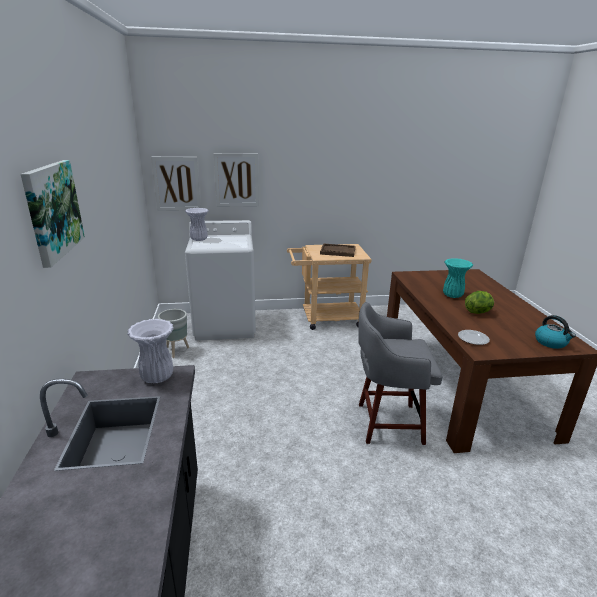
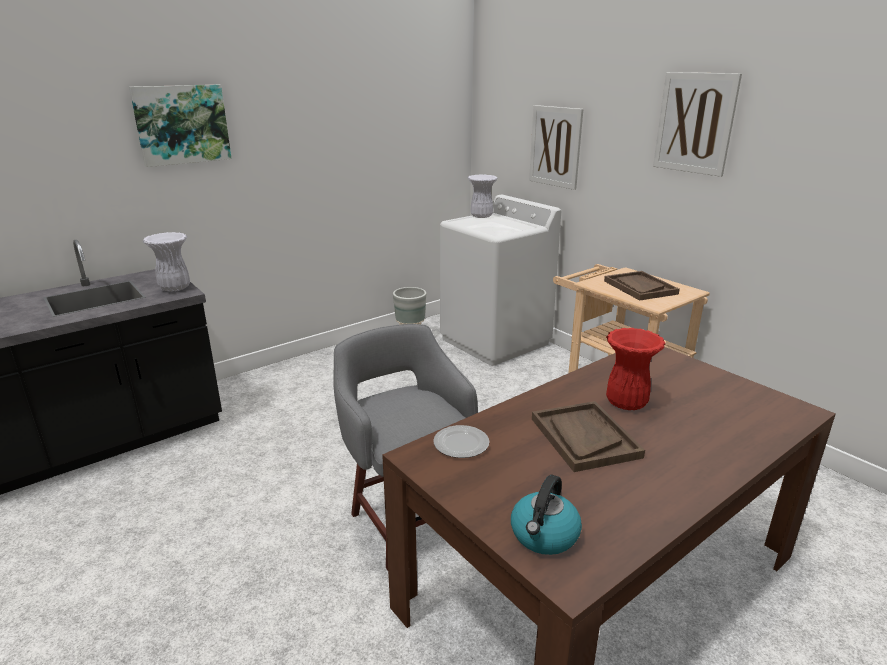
camera: 60 degrees right, 0 degrees up
picture [151,157,201,211] -> picture moved to [653,72,742,177]
turquoise vase [443,258,473,298] -> red vase [606,328,666,410]
lettuce [465,291,494,314] -> brown tray [532,401,645,472]

